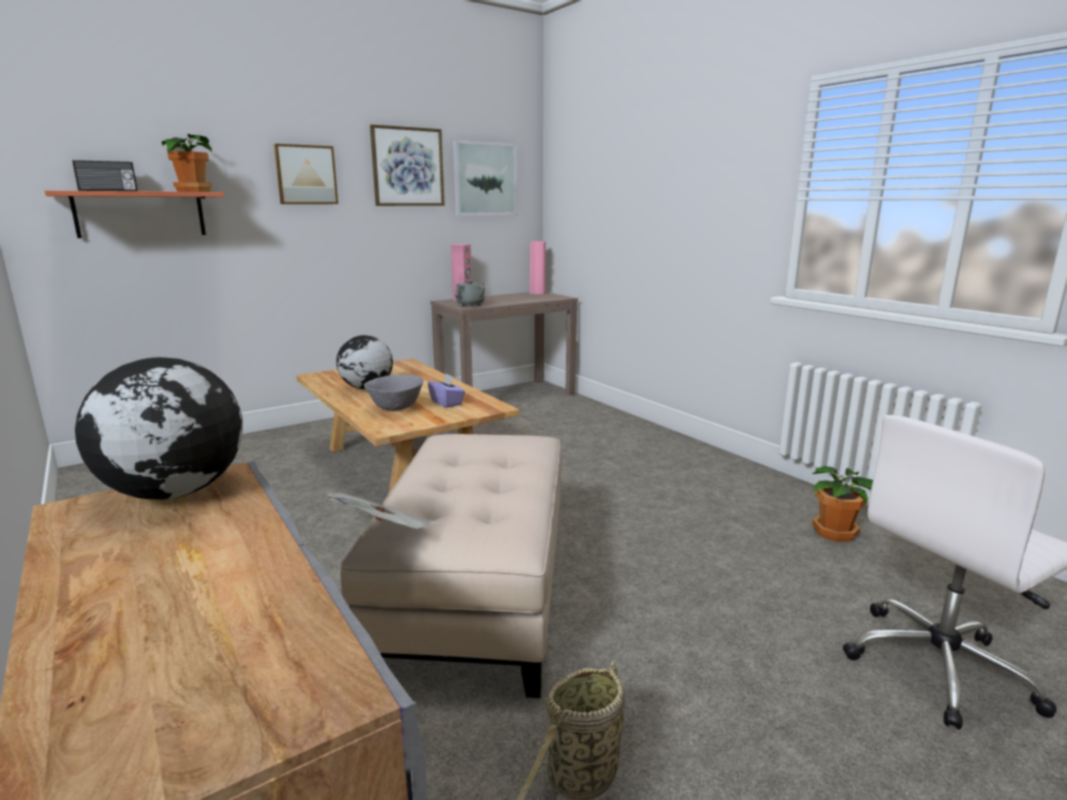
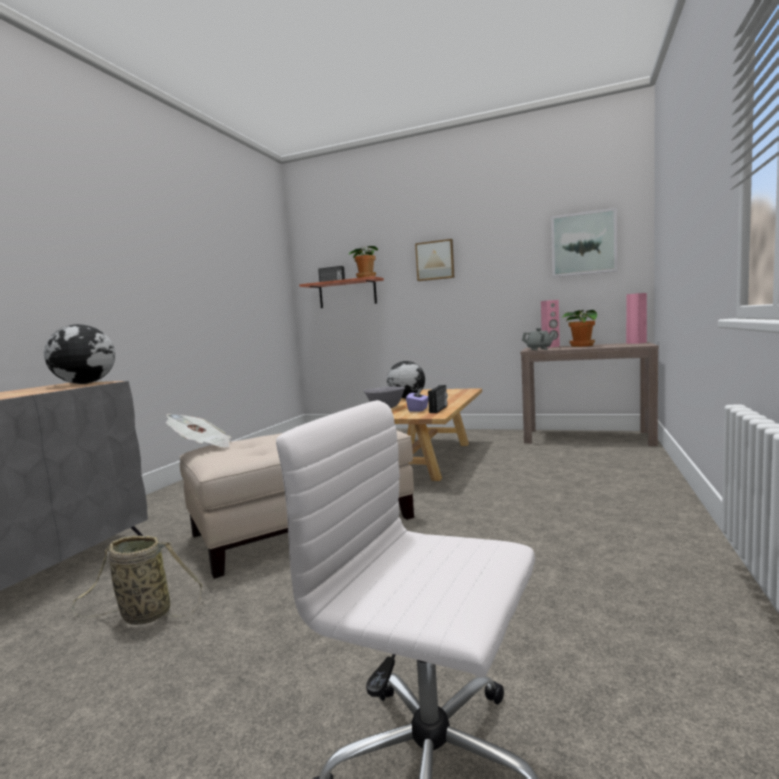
camera: 55 degrees right, 10 degrees down
picture [370,124,445,206] -> none
potted plant [812,466,873,542] -> potted plant moved to [562,310,597,347]
none -> radio [428,385,448,413]

